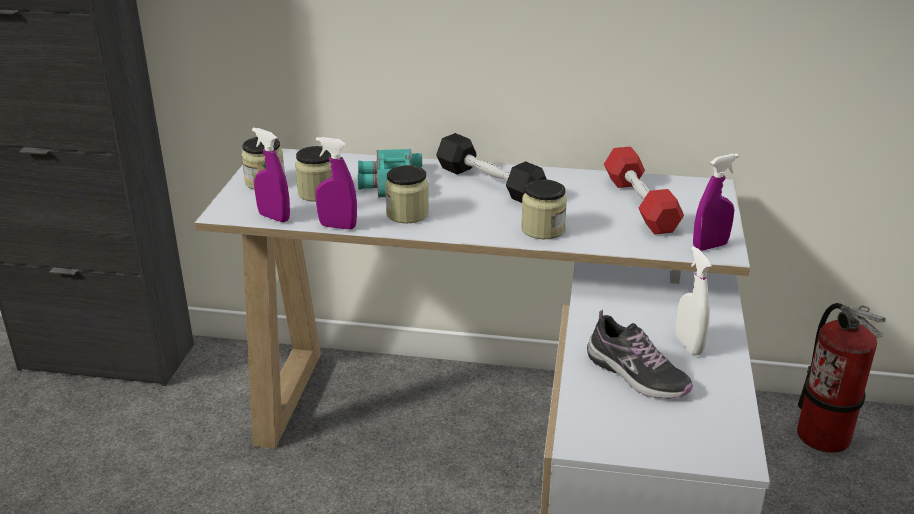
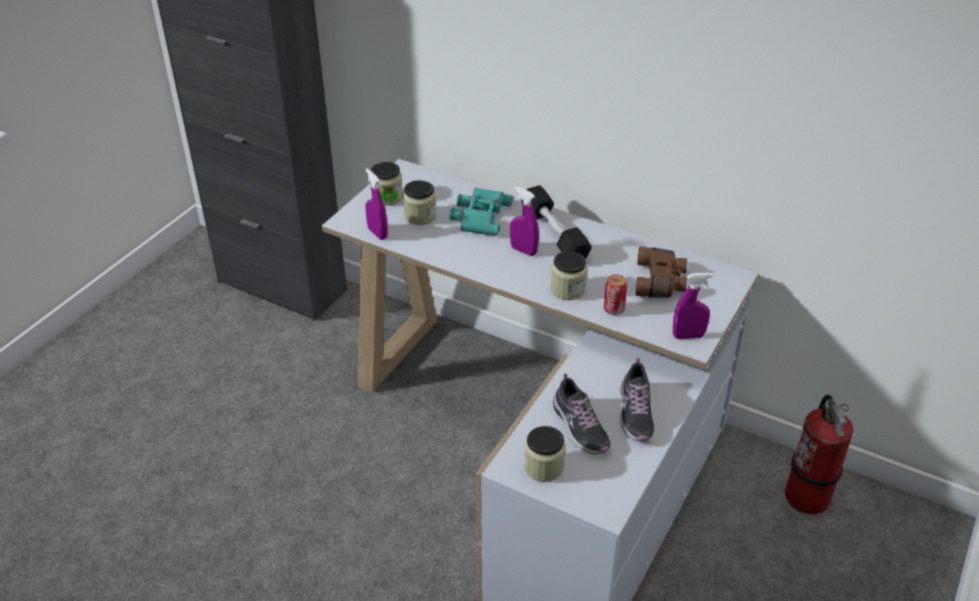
camera: 20 degrees right, 10 degrees up
purple spray bottle [315,137,357,230] -> purple spray bottle moved to [510,187,539,256]
jar [385,165,429,223] -> jar moved to [524,426,566,482]
red dumbbell [604,147,684,234] -> brown binoculars [636,247,687,297]
white spray bottle [676,246,712,356] -> shoe [620,358,655,441]
none -> can [604,274,627,315]

